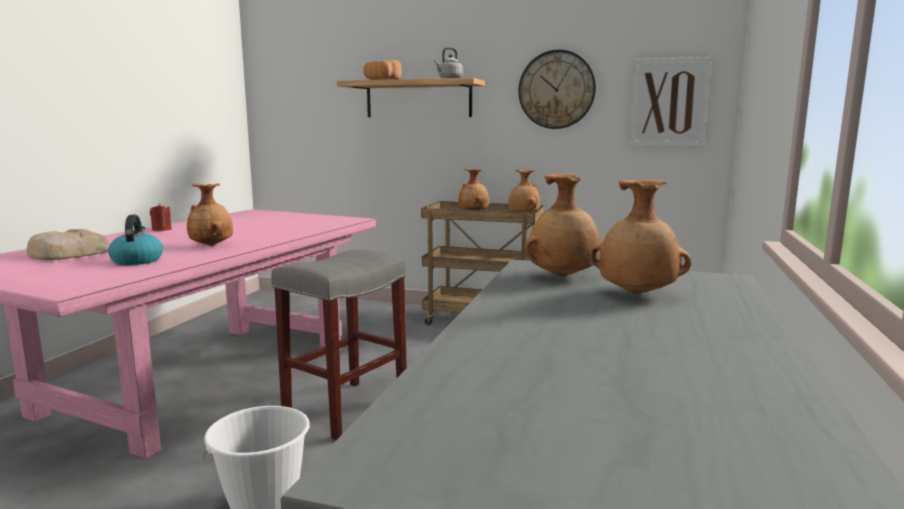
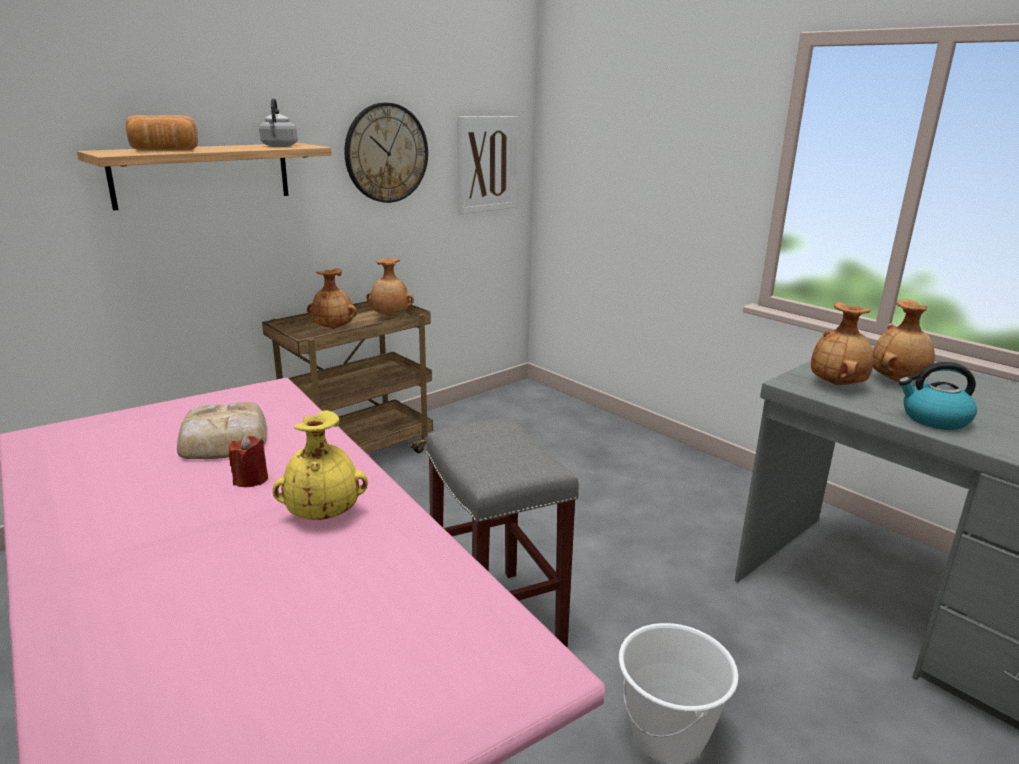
camera: 60 degrees left, 10 degrees up
bread [26,229,110,260] -> bread moved to [177,402,267,459]
kettle [108,215,163,265] -> kettle moved to [899,362,977,430]
red candle [150,203,172,231] -> red candle moved to [229,435,268,487]
brown vase [187,183,233,246] -> yellow vase [273,410,368,520]

